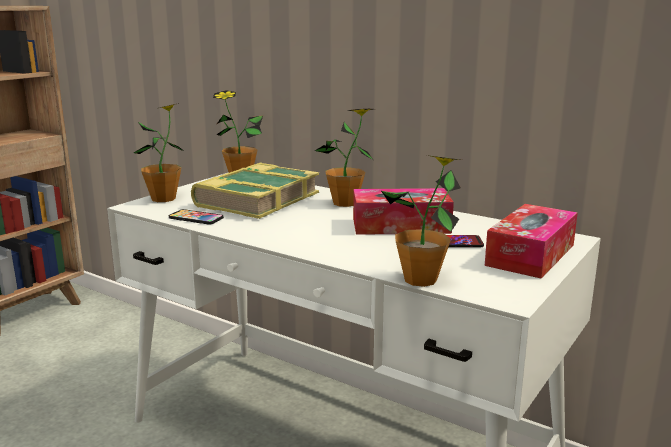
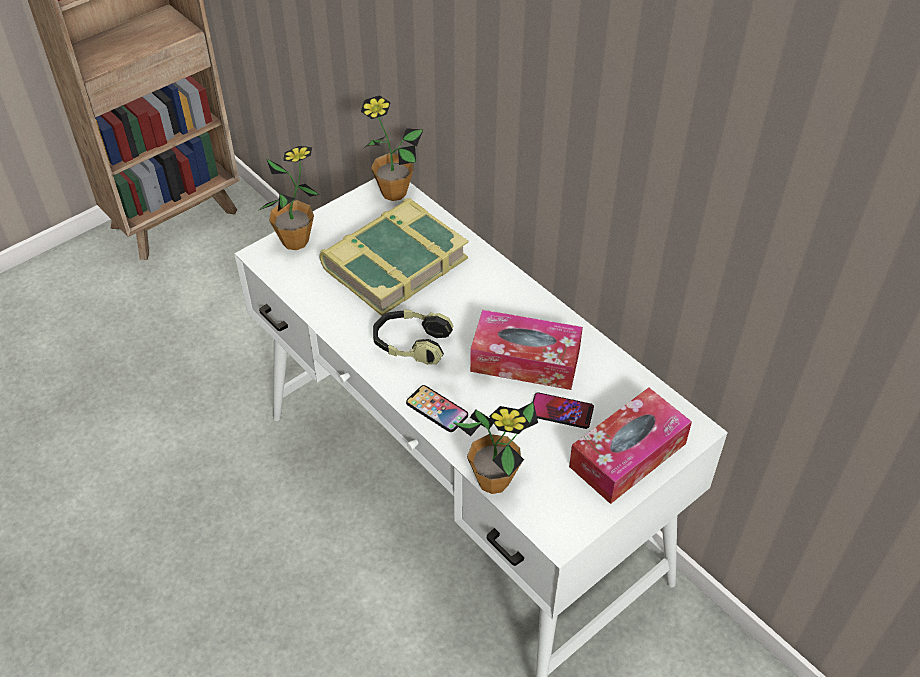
camera: 15 degrees right, 30 degrees up
phone [169,209,224,224] -> phone moved to [406,385,468,432]
potted plant [315,109,373,207] -> none
none -> headphones [373,309,453,365]

